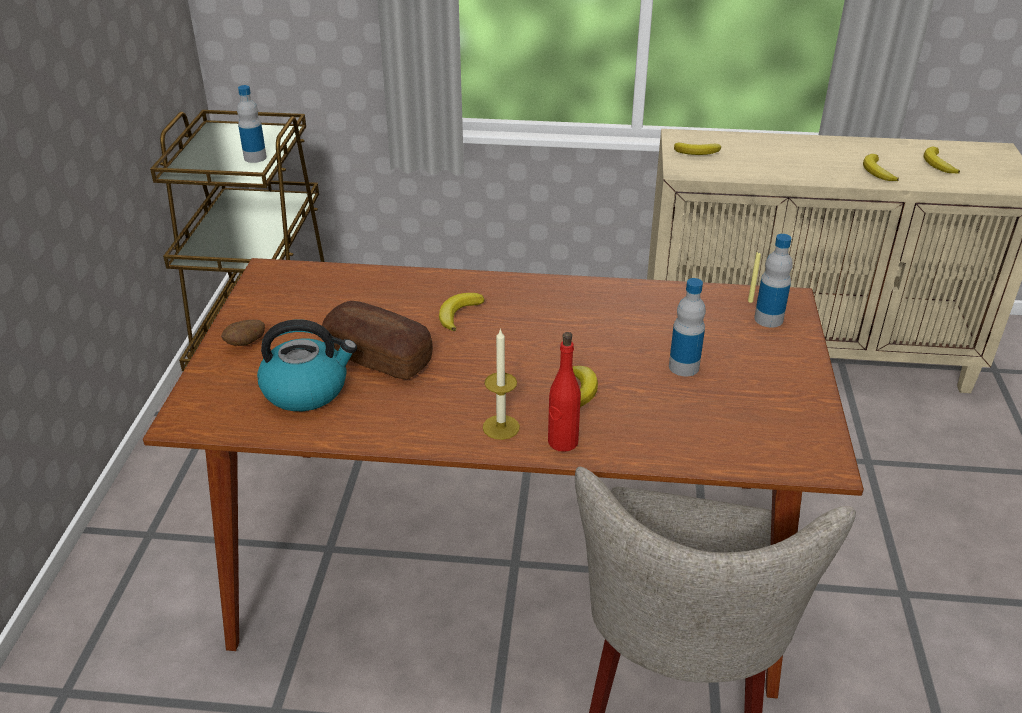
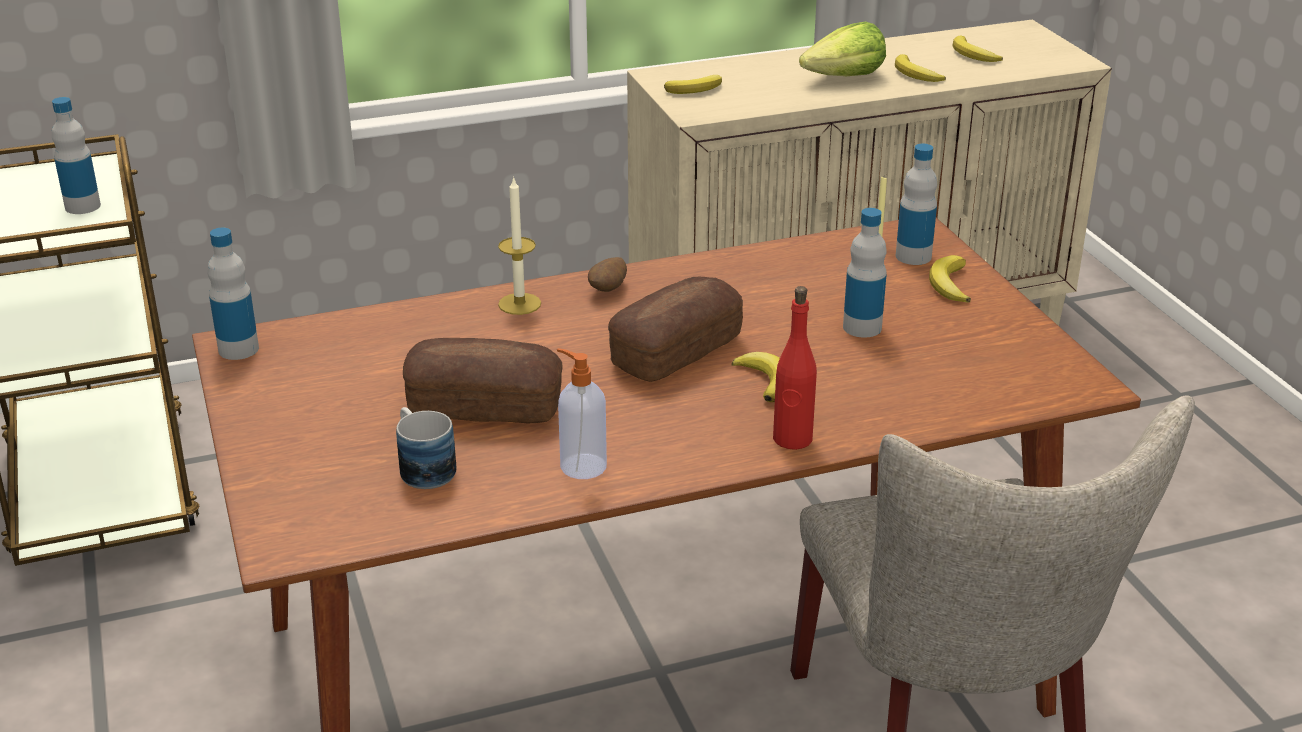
camera: 25 degrees left, 5 degrees down
potato [221,320,265,346] -> potato moved to [588,257,627,292]
kettle [257,319,357,411] -> mug [396,407,456,489]
banana [439,293,484,331] -> banana moved to [929,255,971,303]
candle [483,328,520,440] -> candle moved to [498,176,541,315]
none -> bottle [207,228,259,360]
none -> soap dispenser [557,348,607,479]
none -> bread [608,277,743,382]
none -> lettuce [799,22,886,76]

